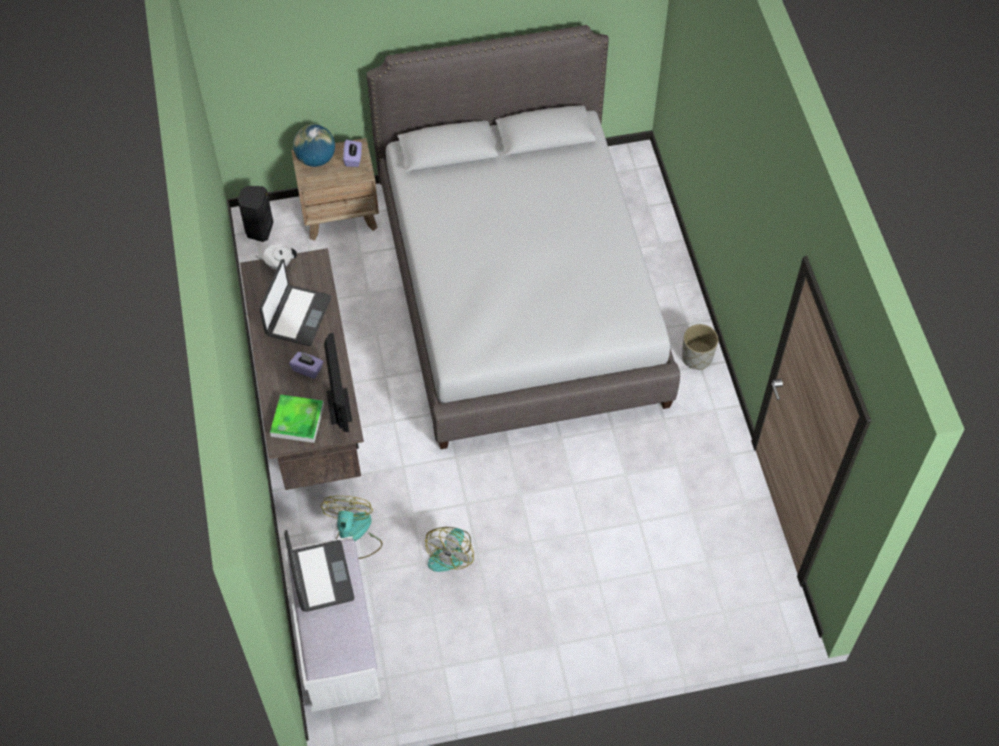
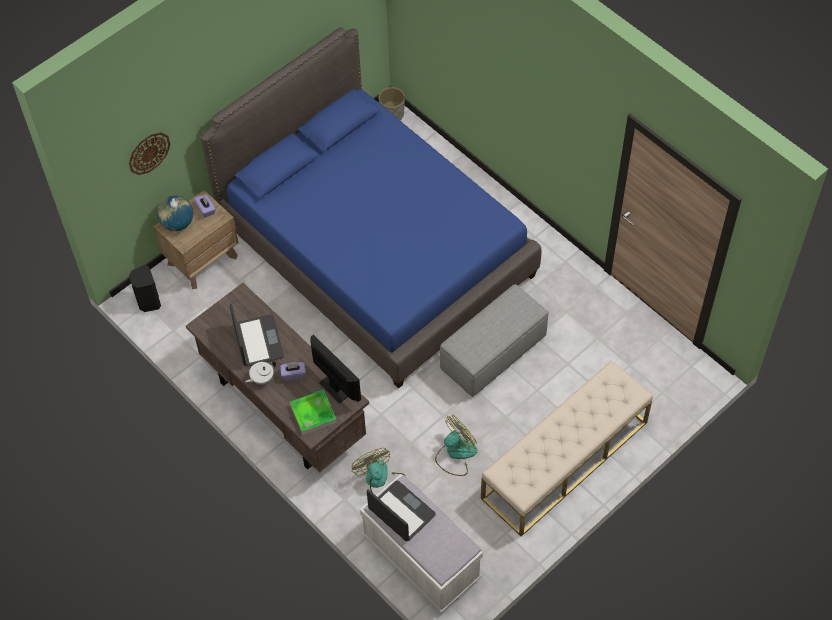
camera: 30 degrees left, 0 degrees up
white teapot [255,244,297,269] -> white teapot moved to [245,361,276,384]
grey bed [367,25,680,449] -> blue bed [201,28,542,389]
fan [425,527,474,572] -> fan turned 120 degrees counterclockwise [435,415,478,476]
grey planter [682,324,718,370] -> grey planter moved to [379,87,405,120]
none -> wall clock [129,132,170,175]
none -> grey ottoman [440,284,549,397]
none -> beige bench [481,361,653,537]

